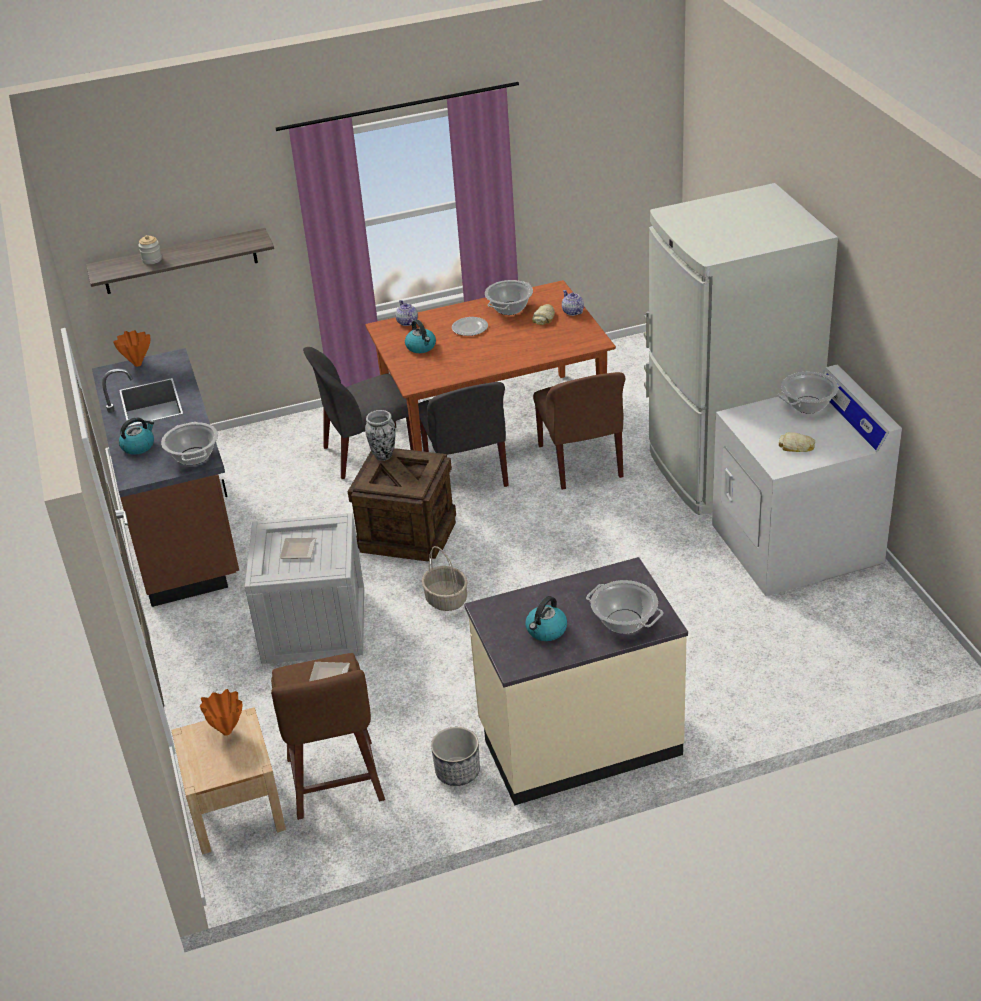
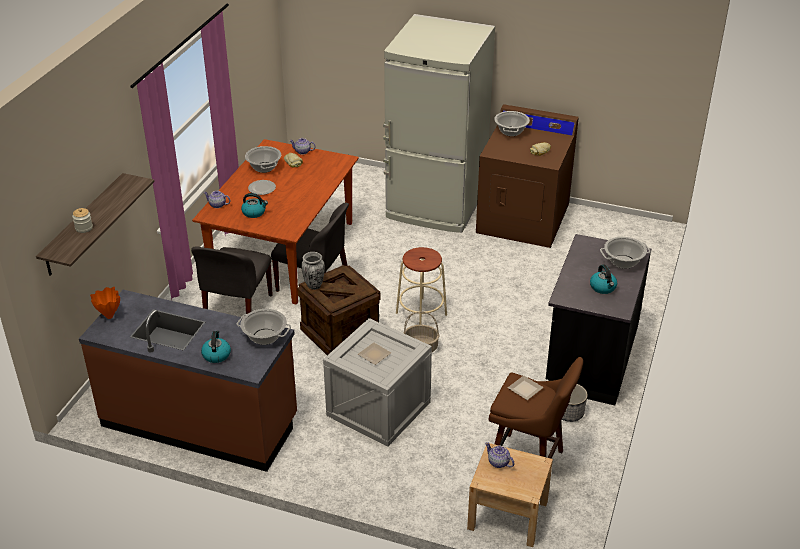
camera: 55 degrees left, 0 degrees up
orange vase [200,689,242,735] -> teapot [485,442,514,468]
beige counter [464,557,688,805] -> black counter [546,234,651,405]
brown chair [533,372,625,490] -> none
white washing machine [712,364,902,596] -> brown washing machine [476,104,579,248]
none -> beige stool [396,247,447,325]

